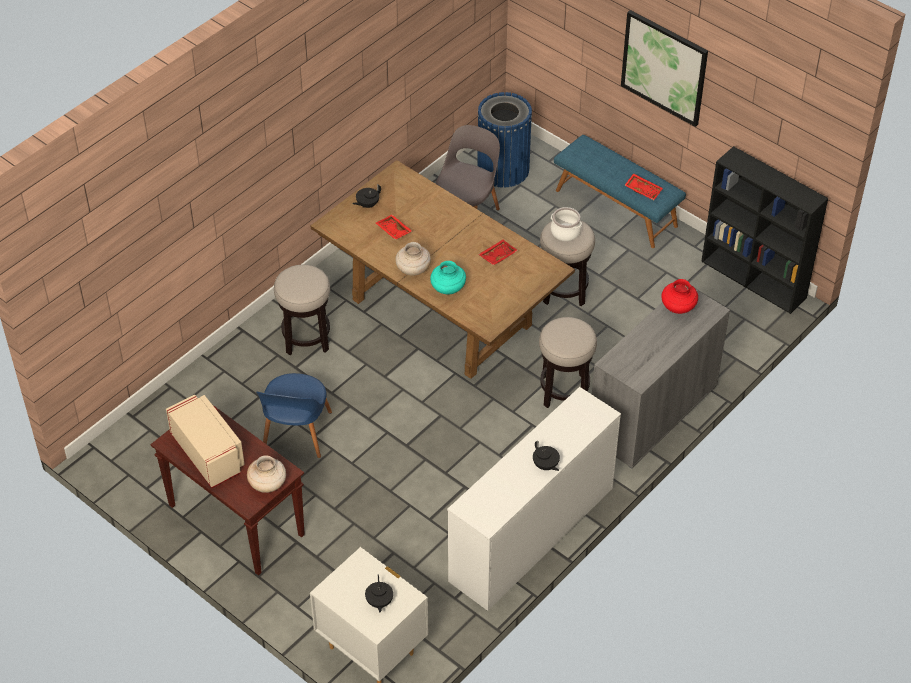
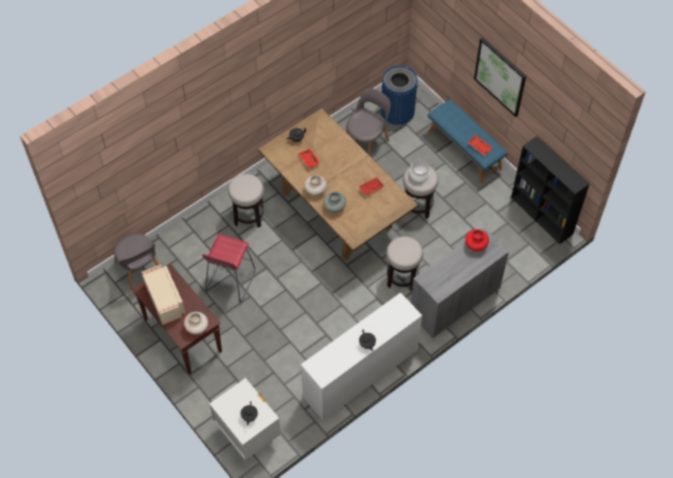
camera: 10 degrees right, 10 degrees up
blue chair [256,373,332,458] -> red stool [202,234,255,304]
turquoise vase [430,261,466,294] -> grey vase [324,192,347,213]
none -> grey chair [114,233,159,289]

